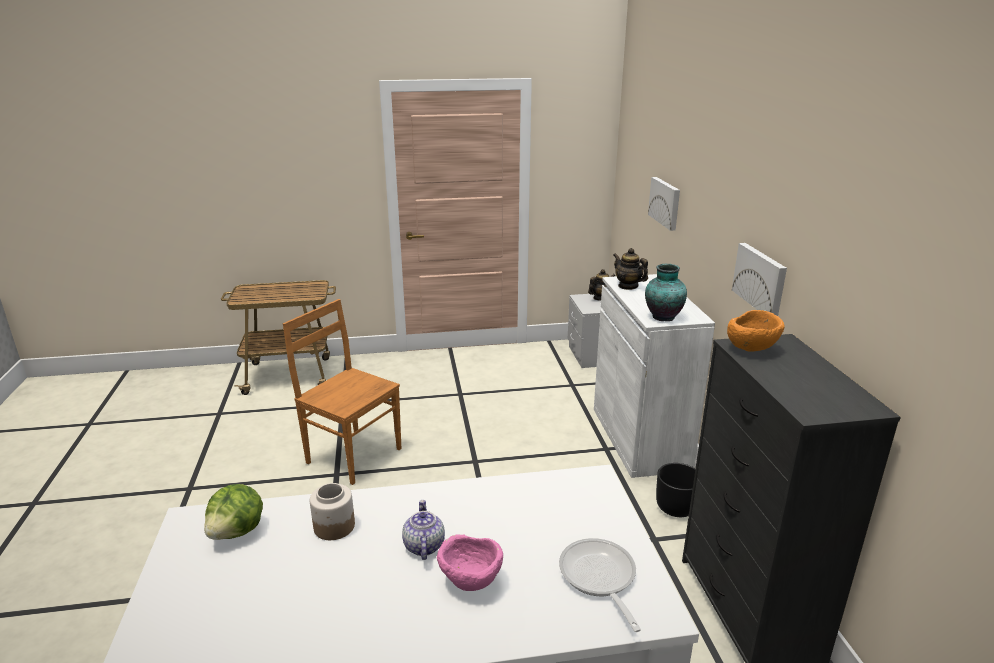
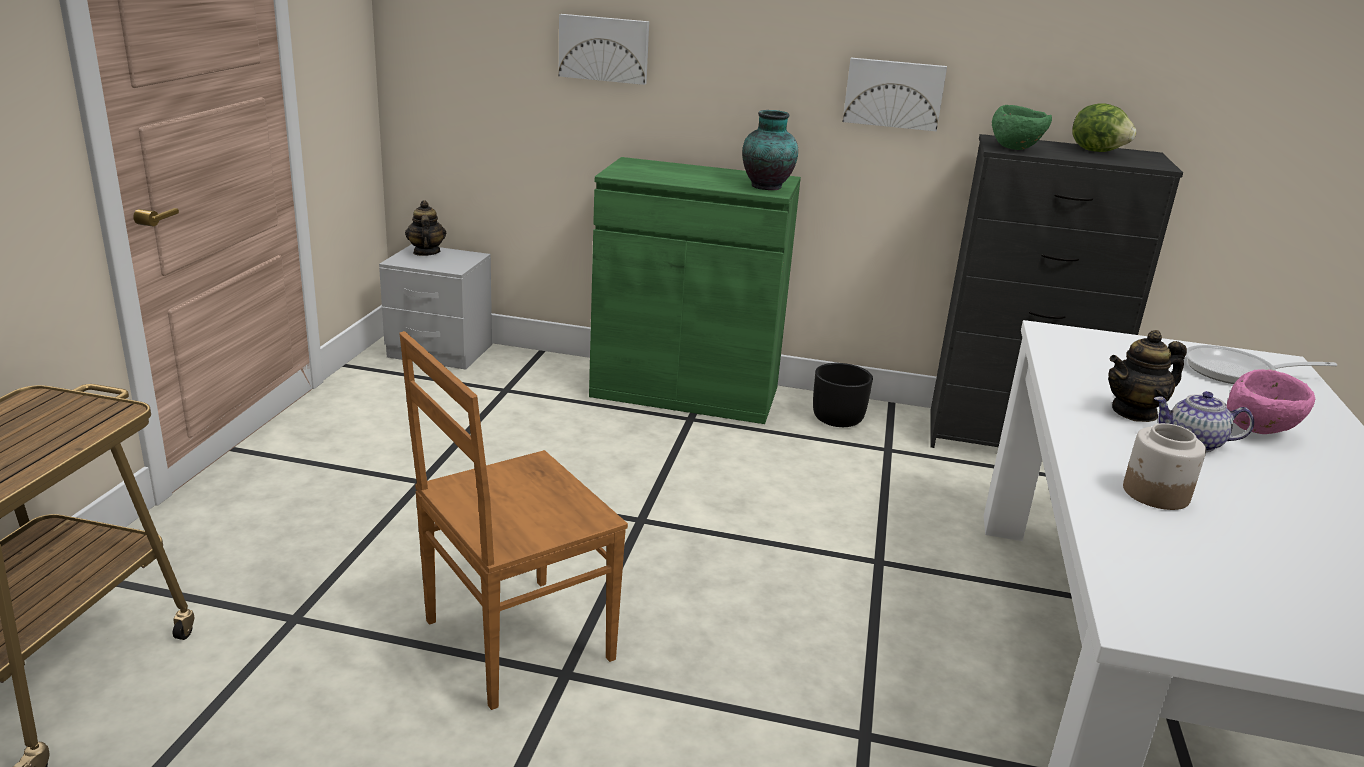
camera: 70 degrees left, 0 degrees up
lettuce [204,484,263,540] -> lettuce moved to [1072,103,1137,152]
white cabinet [594,274,715,478] -> green cabinet [589,157,801,424]
teapot [613,248,648,290] -> teapot moved to [1108,330,1187,422]
orange bowl [727,310,785,352] -> green bowl [992,105,1052,150]

